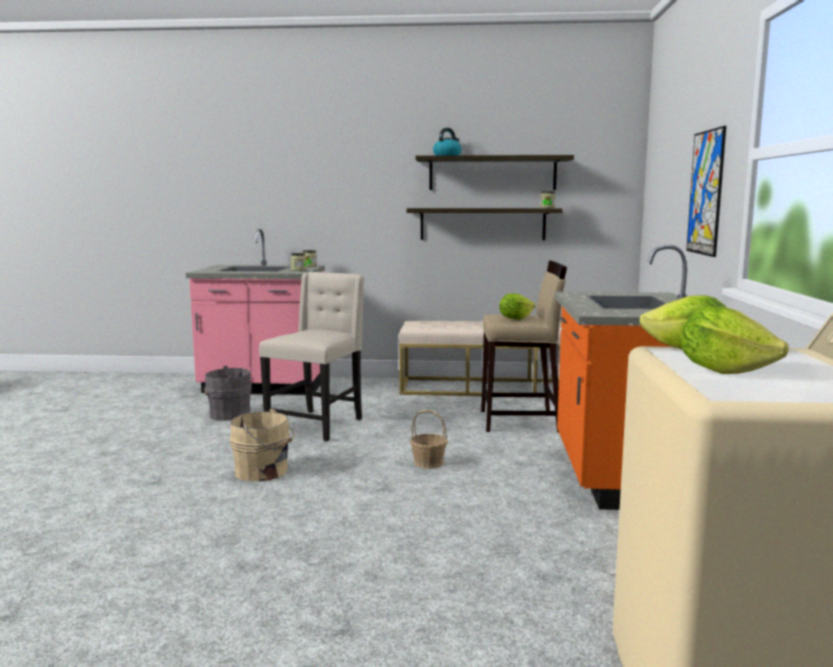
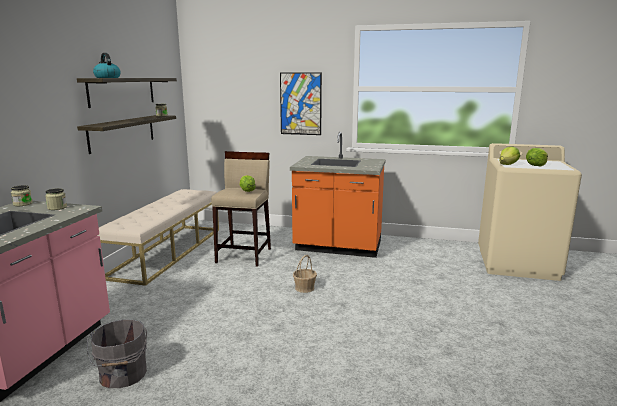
camera: 80 degrees left, 5 degrees up
beige bucket [230,409,294,481] -> none
beige chair [259,272,364,441] -> none

